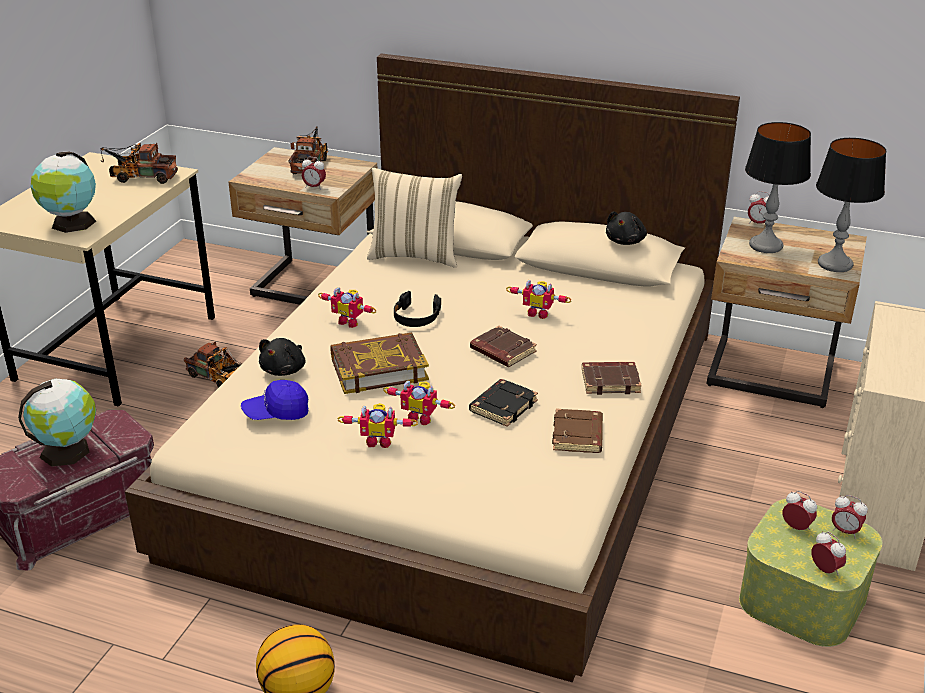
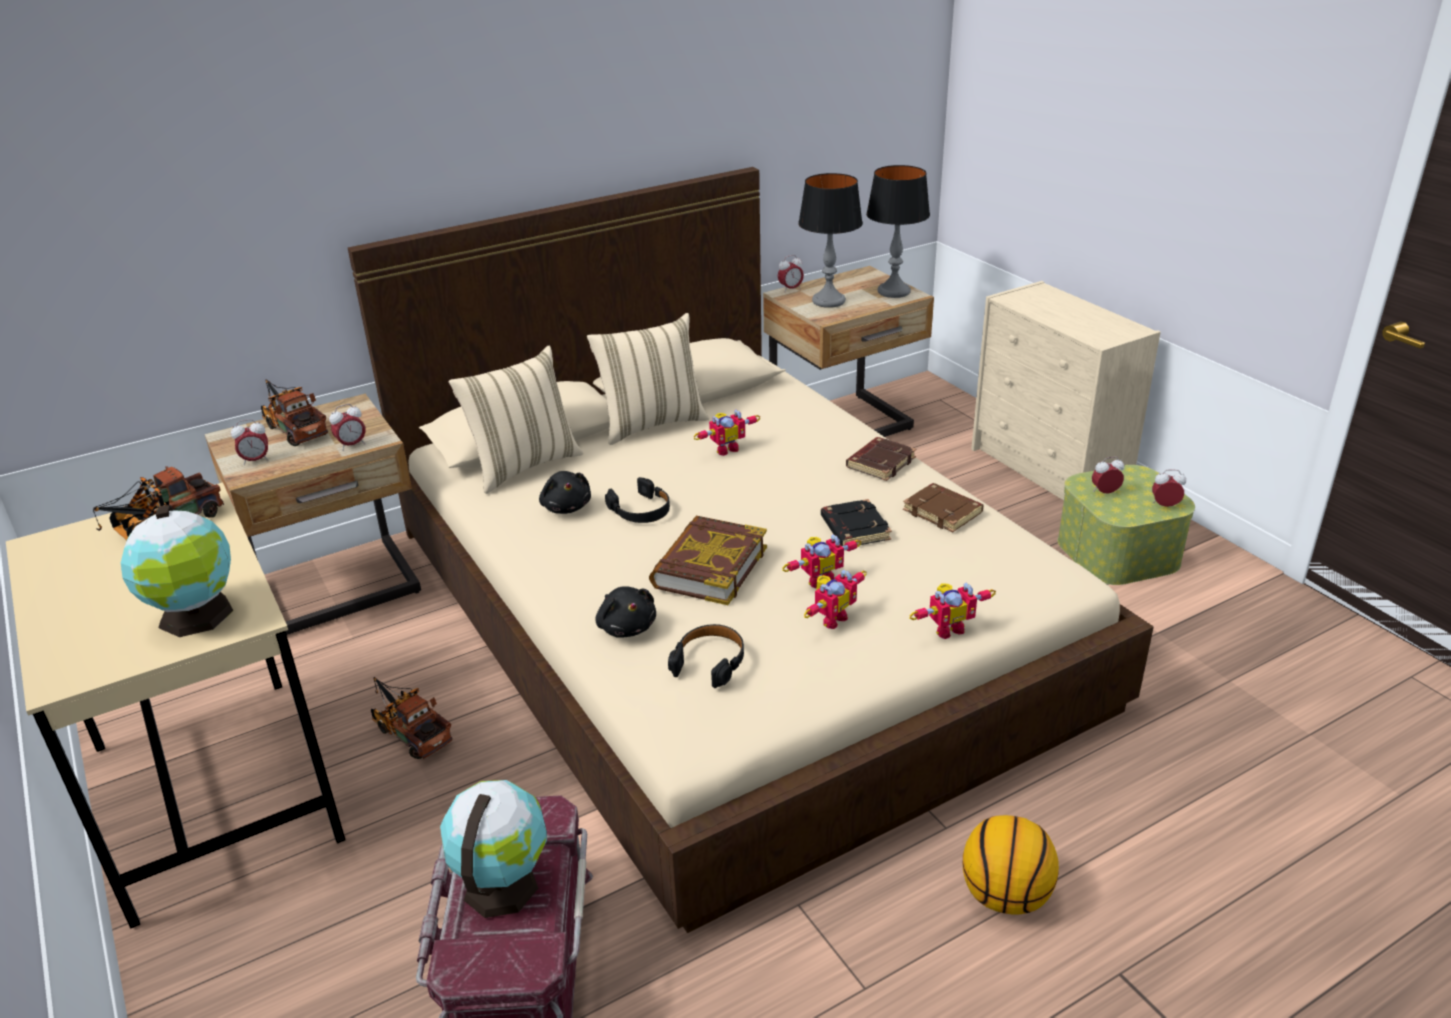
camera: 50 degrees left, 0 degrees up
toy truck [184,342,243,388] -> toy truck turned 120 degrees counterclockwise [371,677,453,759]
blue cap [241,380,309,420] -> black headphones [668,624,744,688]
toy robot [318,287,376,328] -> toy robot moved to [909,583,996,639]
brown book [470,326,537,367] -> none
black plush toy [606,211,647,245] -> black plush toy moved to [539,471,591,514]
alarm clock [832,495,868,539] -> alarm clock moved to [231,419,269,465]
none -> beige pillow [587,313,709,445]

